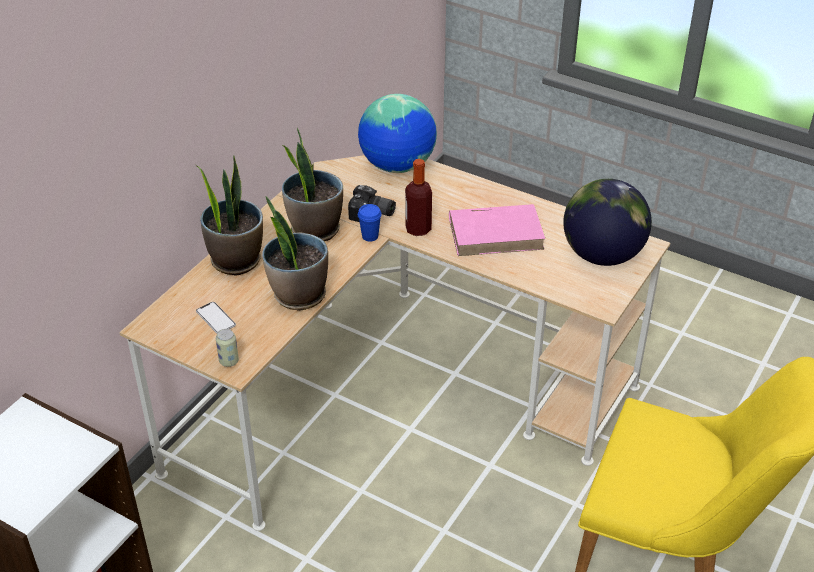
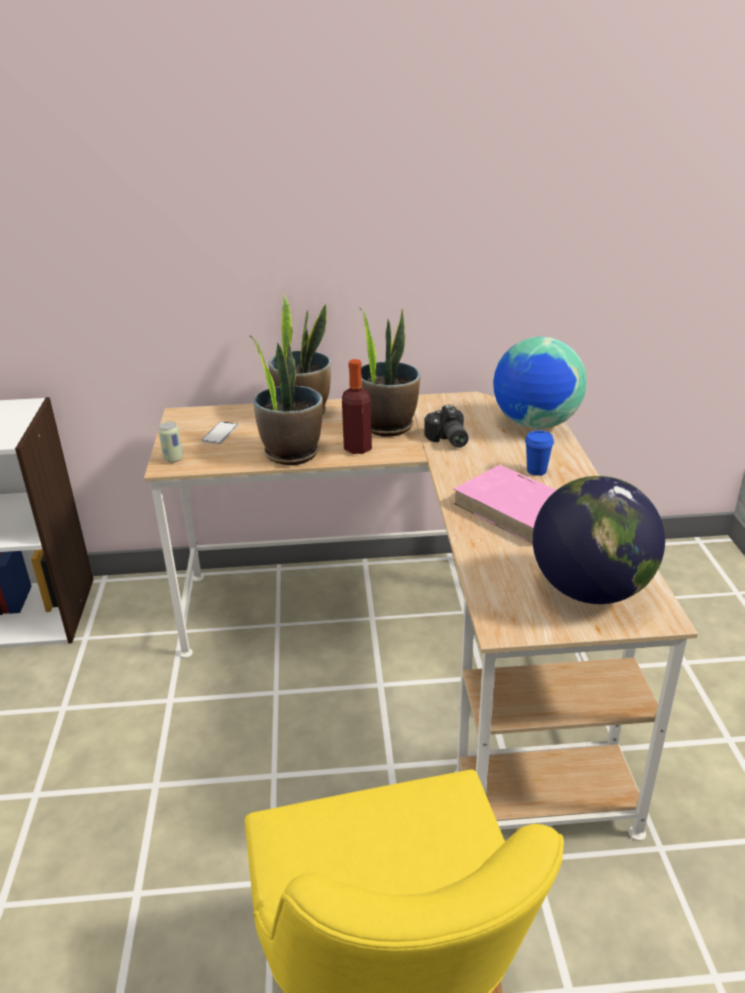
camera: 55 degrees right, 10 degrees down
blue cup [358,204,382,242] -> blue cup moved to [525,430,554,476]
bottle [405,159,432,236] -> bottle moved to [342,359,372,454]

